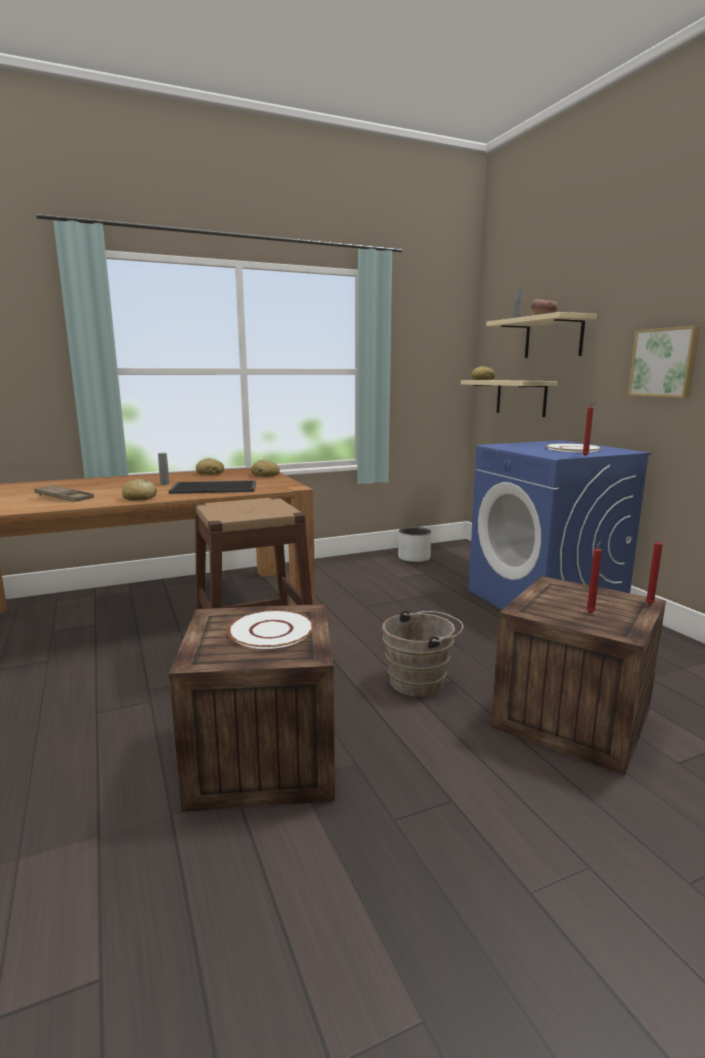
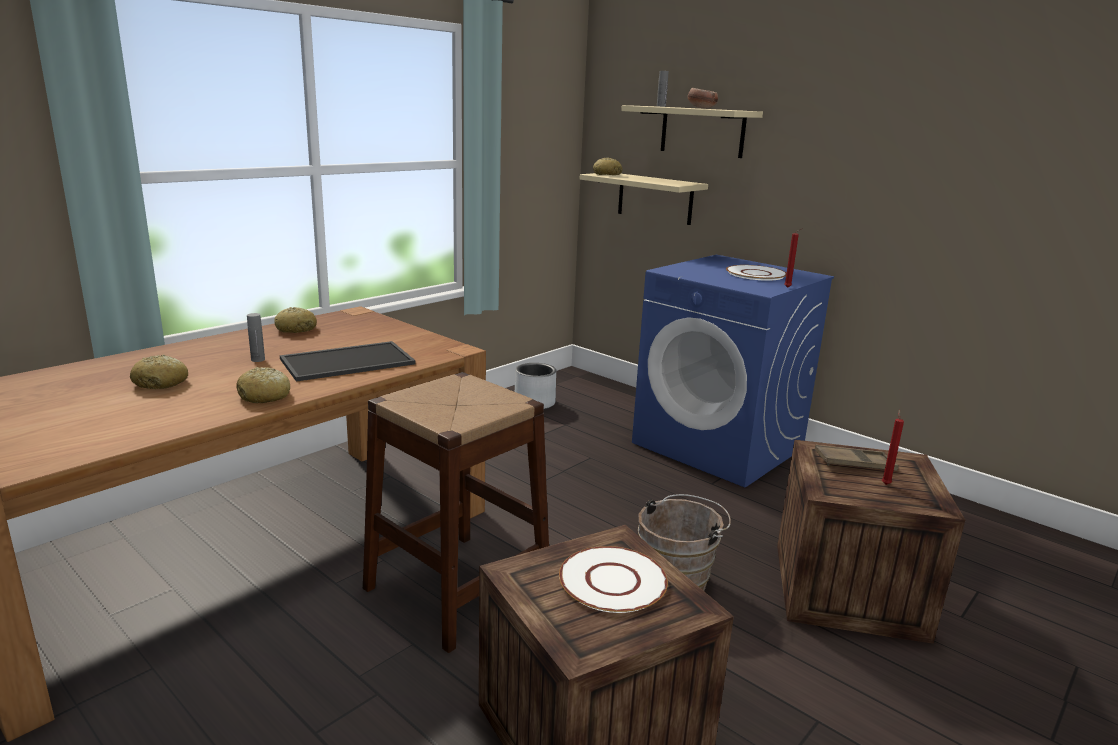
camera: 25 degrees left, 5 degrees up
brown tray [34,485,94,502] -> brown tray moved to [815,445,898,471]
bread [251,460,280,477] -> bread moved to [130,355,188,389]
picture [628,326,700,398] -> none
red candle [645,535,665,604] -> none

